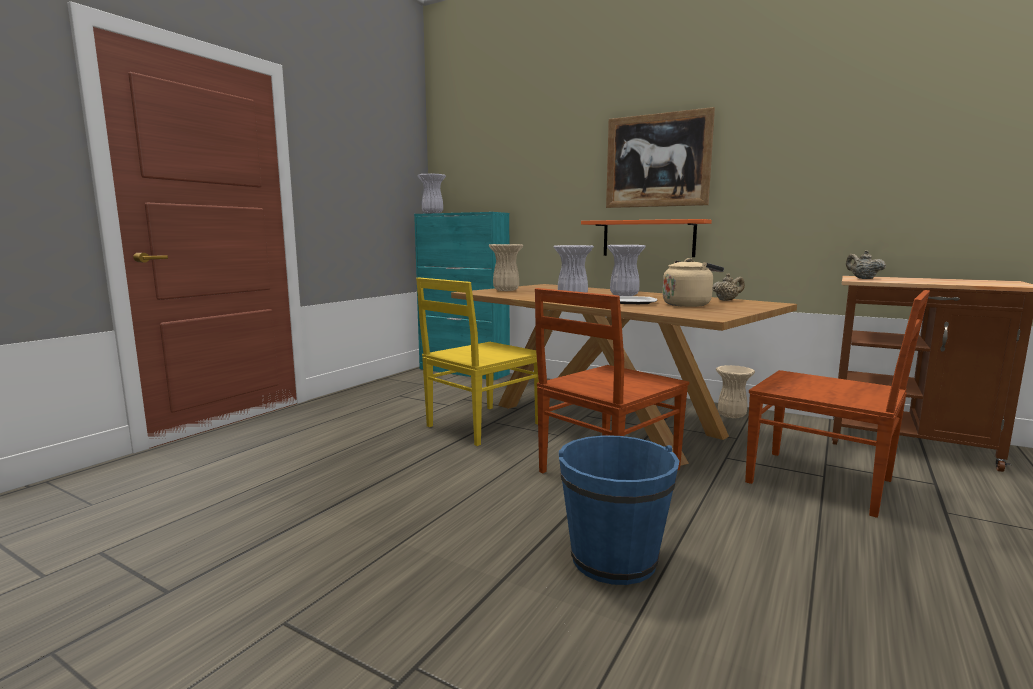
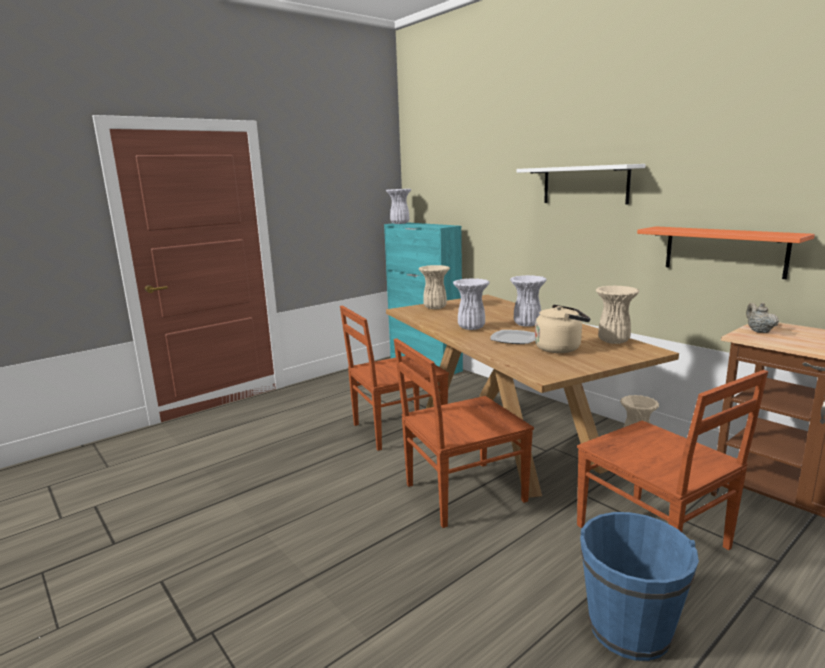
camera: 20 degrees right, 5 degrees up
yellow chair [416,277,539,446] -> brown chair [340,306,449,451]
blue bucket [559,435,679,585] -> blue bucket moved to [580,512,699,661]
orange shelf [581,219,712,257] -> orange shelf moved to [637,226,815,279]
picture [606,107,715,208] -> white shelf [516,164,646,204]
beige teapot [713,274,745,301] -> beige vase [596,286,639,344]

